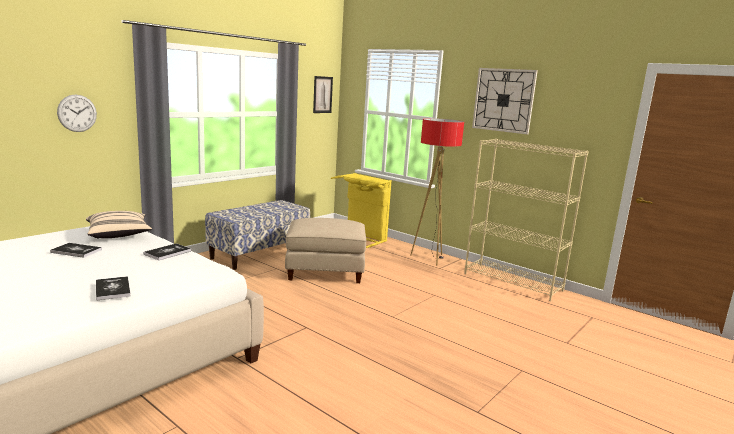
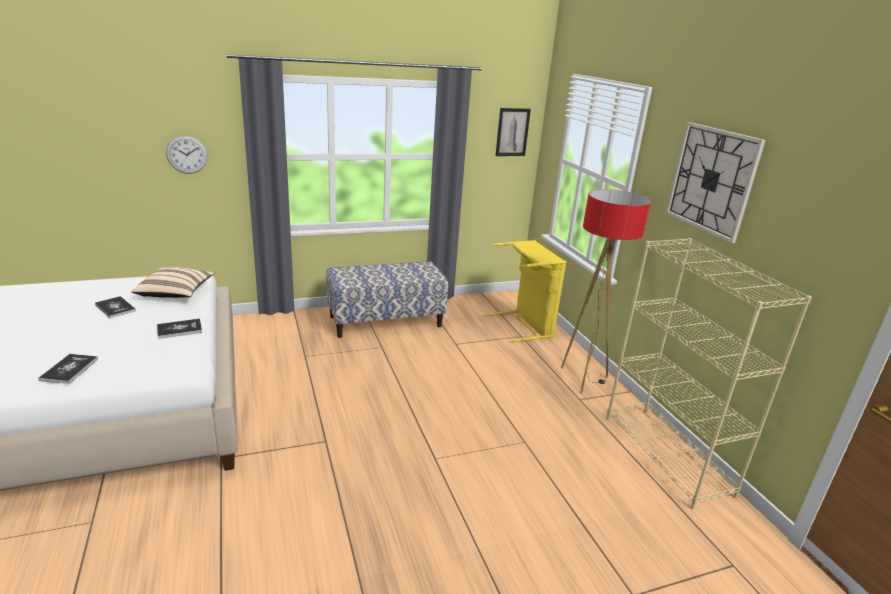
camera: 30 degrees right, 10 degrees up
beige ottoman [285,218,366,283] -> none

